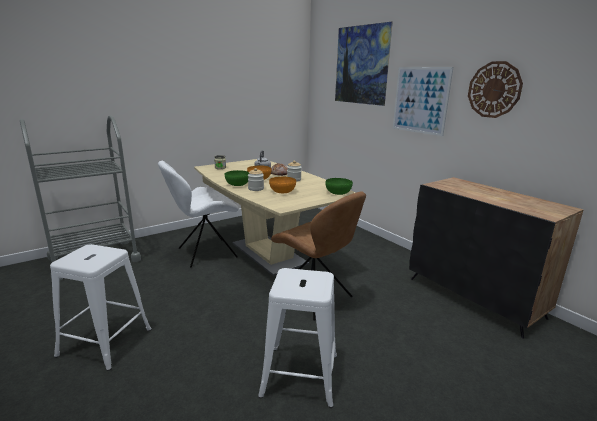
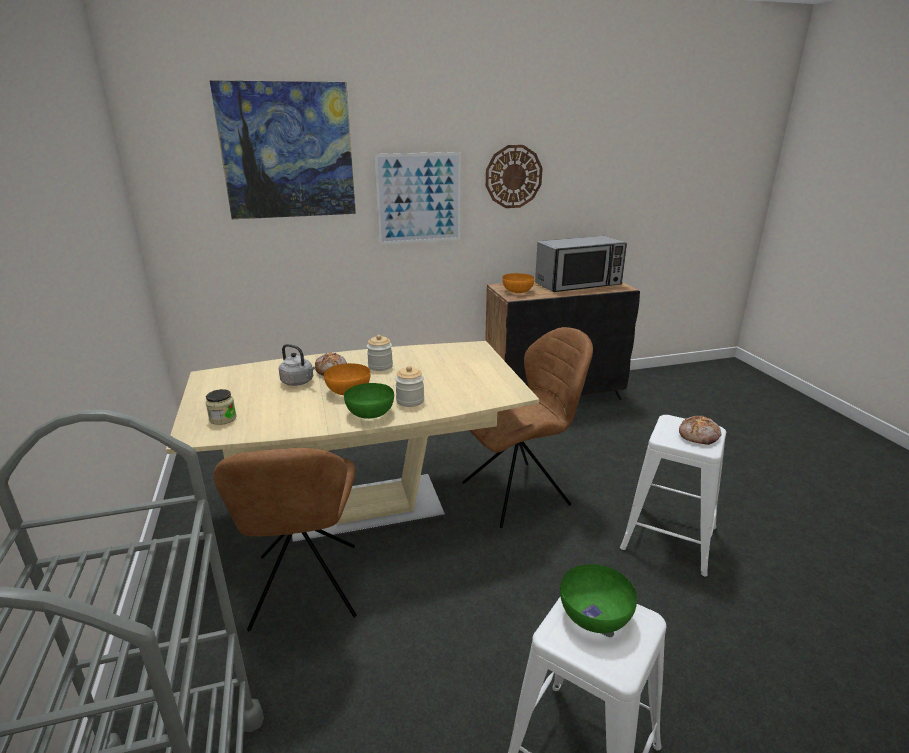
camera: 70 degrees left, 5 degrees up
white chair [158,161,239,268] -> brown chair [213,448,357,631]
orange bowl [269,177,296,193] -> orange bowl moved to [502,273,535,293]
green bowl [325,178,353,195] -> green bowl moved to [560,564,637,633]
none -> microwave [535,236,627,292]
none -> bread [679,416,721,445]

